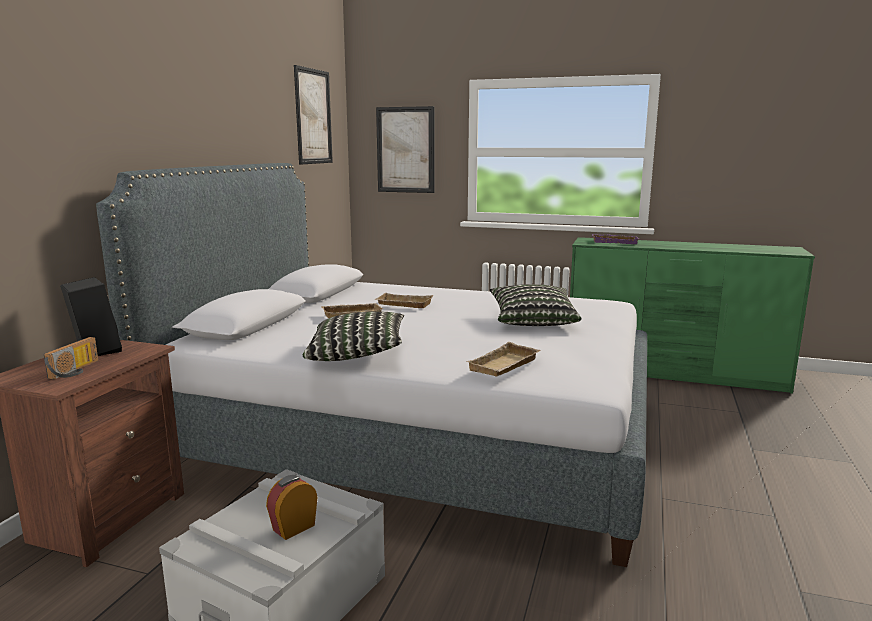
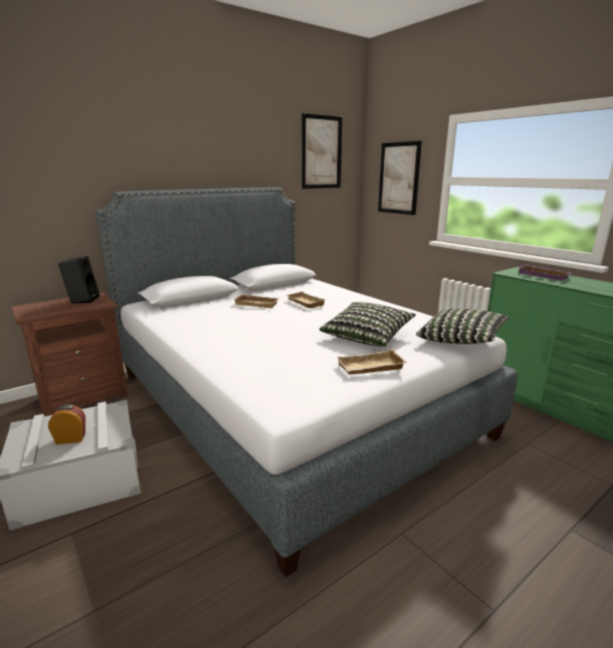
camera: 35 degrees right, 5 degrees up
radio [44,337,98,380] -> none
pillow [303,311,404,361] -> pillow moved to [416,309,509,344]
beige tray [466,342,540,377] -> beige tray moved to [337,349,407,375]

